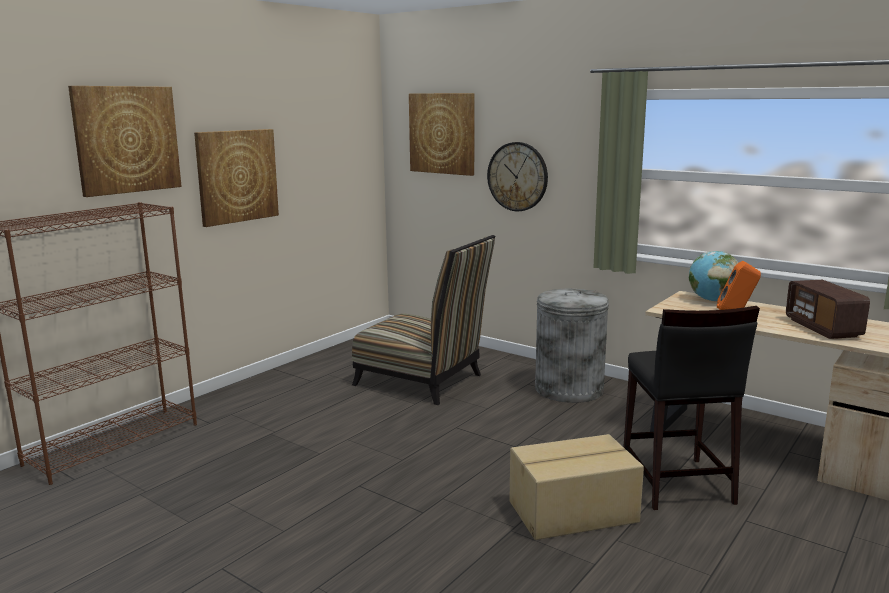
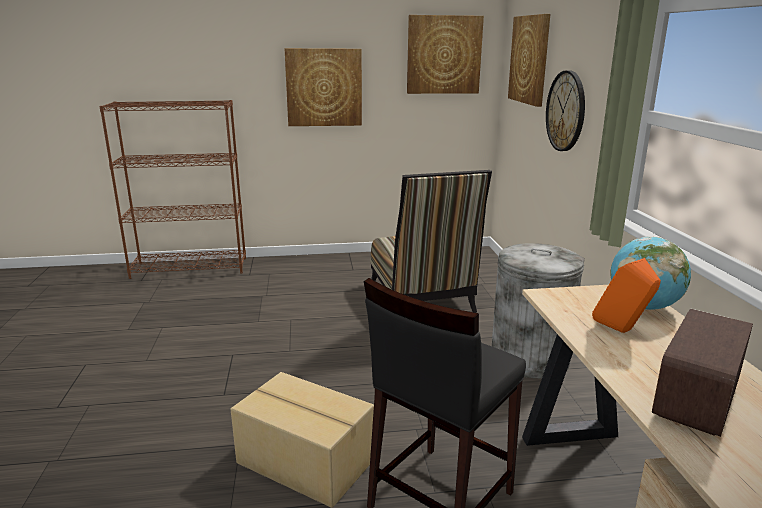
camera: 45 degrees right, 5 degrees up
picture [68,86,182,197] -> picture moved to [407,15,484,94]

